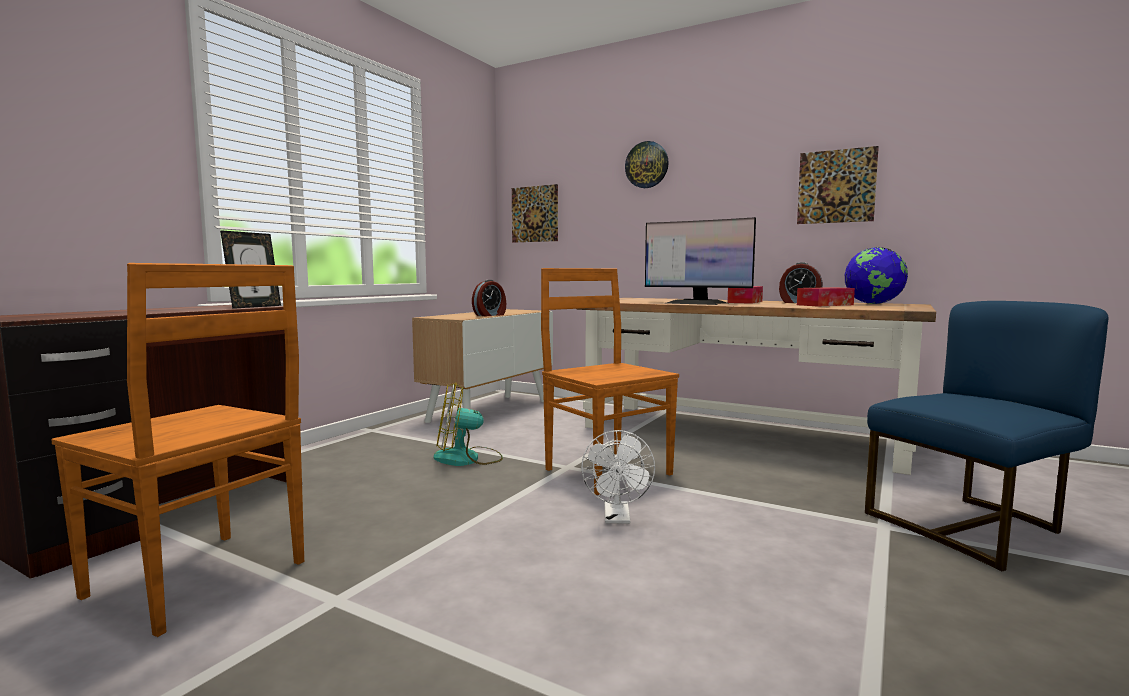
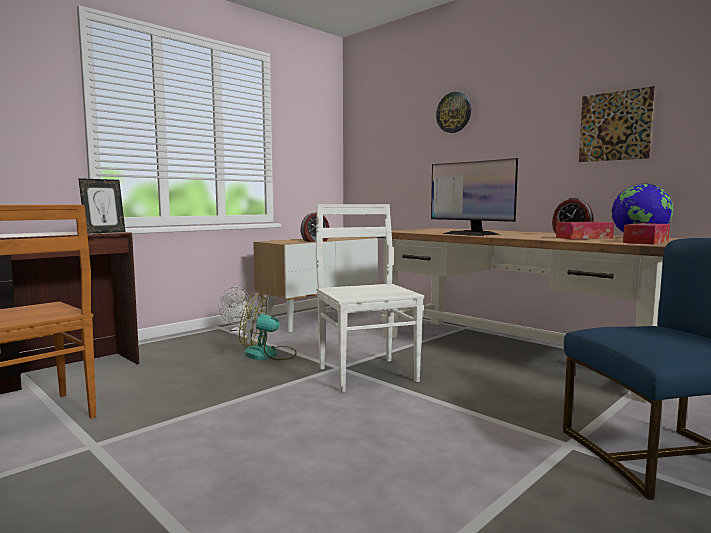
camera: 15 degrees right, 0 degrees up
picture [512,184,558,243] -> none
brown chair [541,268,679,495] -> white chair [316,204,424,392]
white fan [581,430,655,524] -> white fan moved to [219,287,252,334]
tissue box [727,286,763,304] -> tissue box moved to [623,223,670,244]

